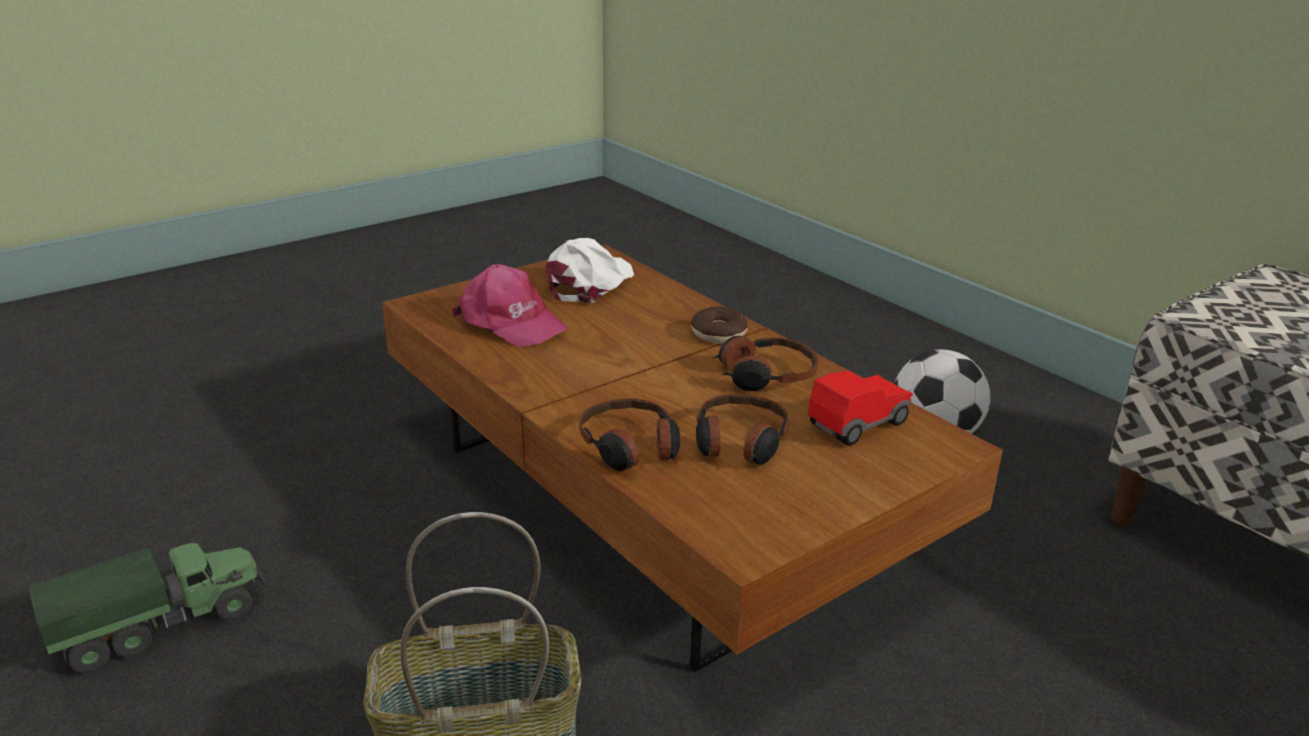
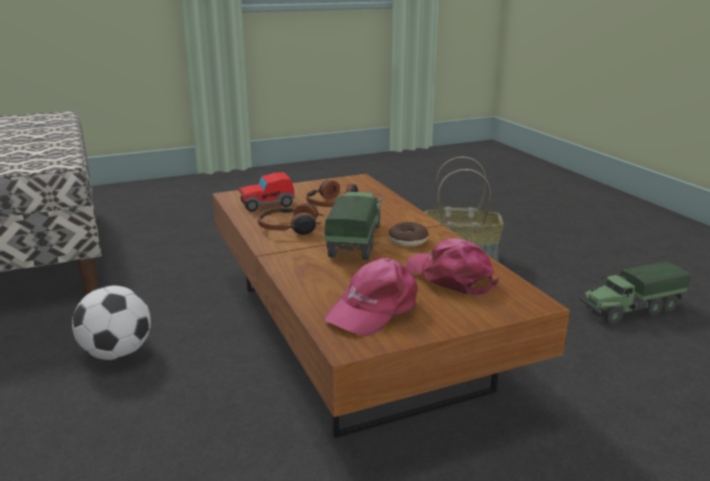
camera: 165 degrees left, 5 degrees down
white cap [545,238,634,303] -> pink cap [324,258,418,336]
headphones [579,398,680,471] -> none
donut [691,307,748,344] -> donut moved to [388,222,429,247]
none -> toy truck [324,192,382,260]

